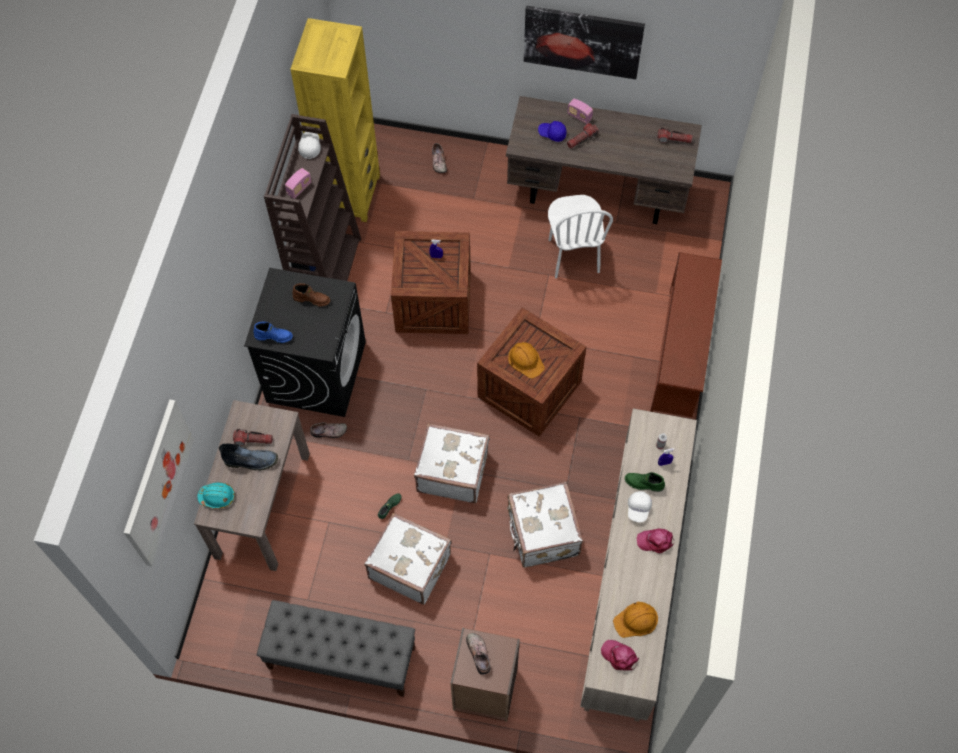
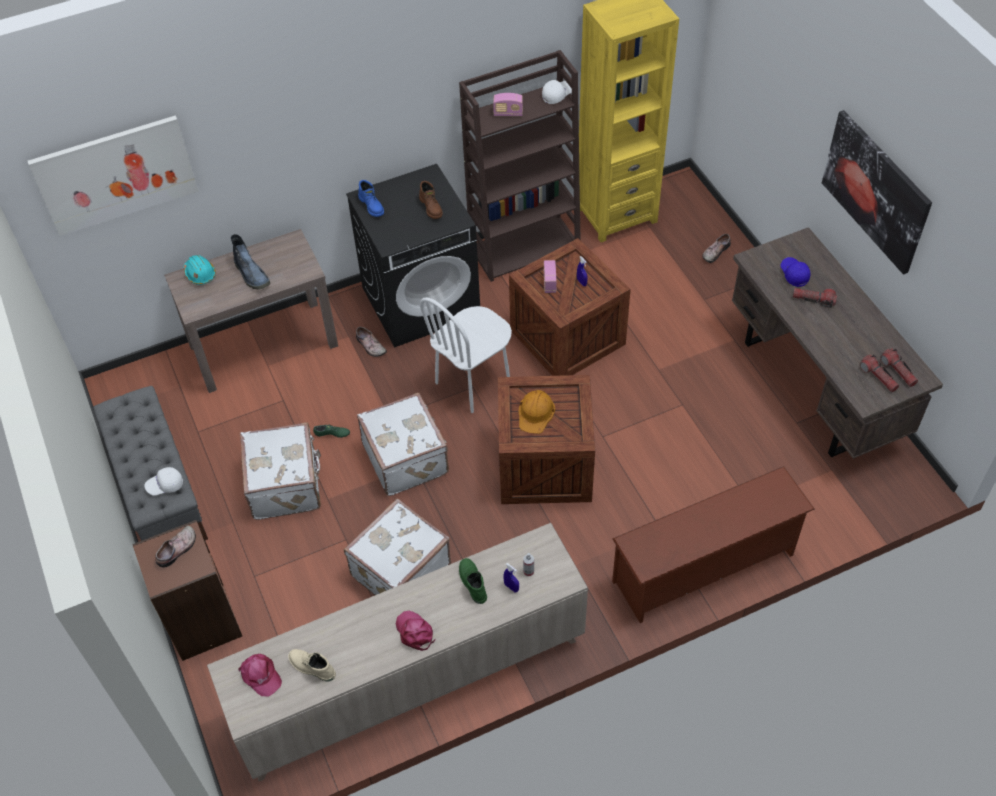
camera: 55 degrees right, 10 degrees down
flashlight [233,429,273,446] -> flashlight moved to [860,354,899,392]
white chair [548,195,613,278] -> white chair moved to [420,297,512,413]
radio [567,99,593,124] -> radio moved to [544,260,556,293]
pink cap [601,640,639,671] -> pink cap turned 135 degrees clockwise [239,654,282,697]
orange hard hat [613,602,658,638] -> beige boot [288,649,336,681]
white cap [628,491,652,522] -> white cap moved to [144,467,183,496]

